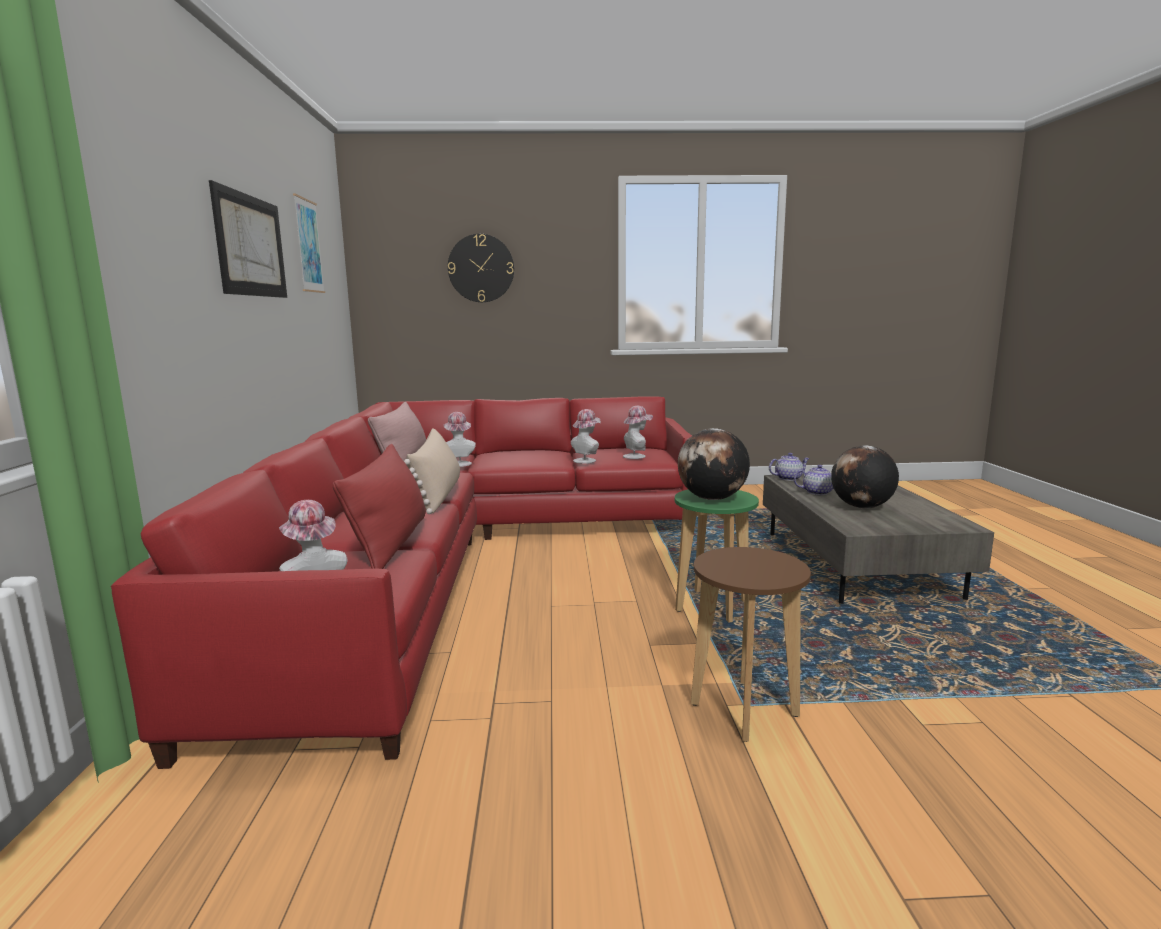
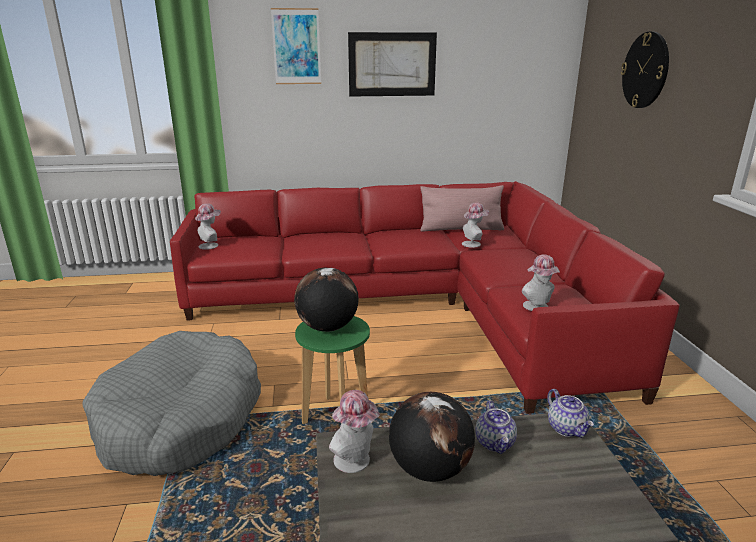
camera: 85 degrees right, 10 degrees up
picture [293,194,325,293] -> picture moved to [271,8,321,84]
red pillow [333,444,426,569] -> none
beige pillow [404,428,460,514] -> none
hat [571,409,601,464] -> hat moved to [329,390,380,473]
brown stool [691,547,811,742] -> grey dog bed [82,331,261,476]

